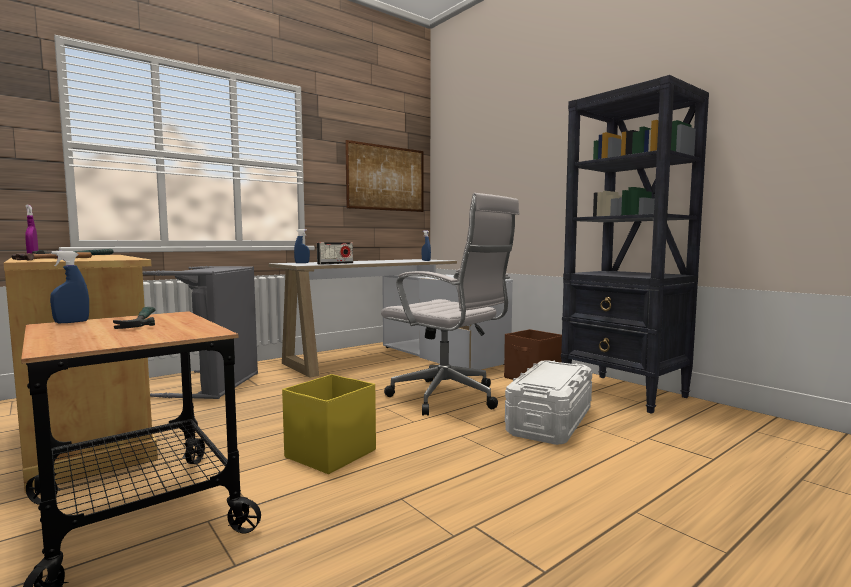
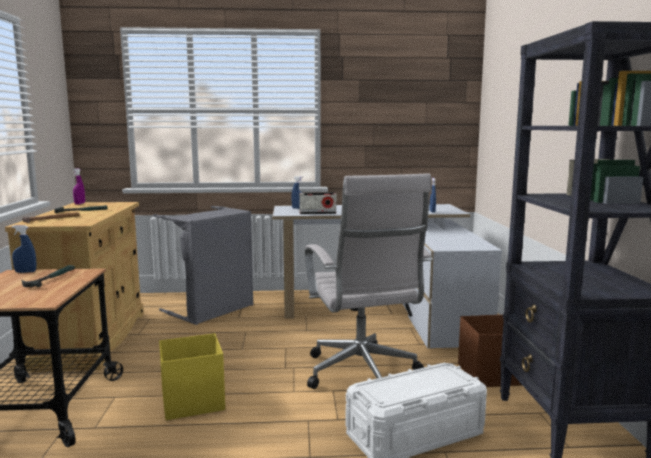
camera: 35 degrees right, 5 degrees up
picture [345,140,424,212] -> none

